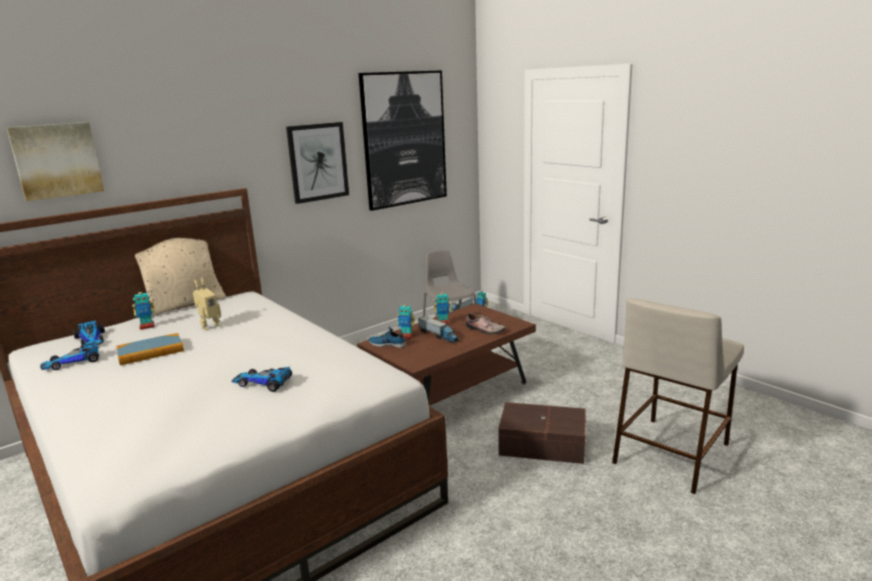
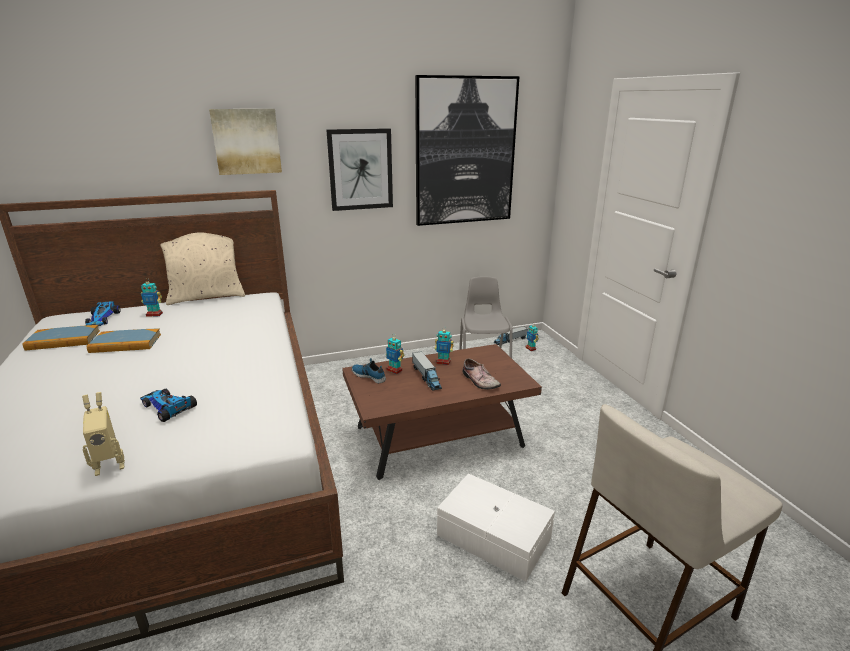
camera: 20 degrees right, 5 degrees up
picture [6,122,104,201] -> picture moved to [209,109,282,175]
toy car [40,341,99,370] -> book [22,325,100,351]
toy robot [193,278,221,330] -> toy robot moved to [82,392,125,476]
brown storage box [498,402,586,464] -> white storage box [437,473,555,582]

